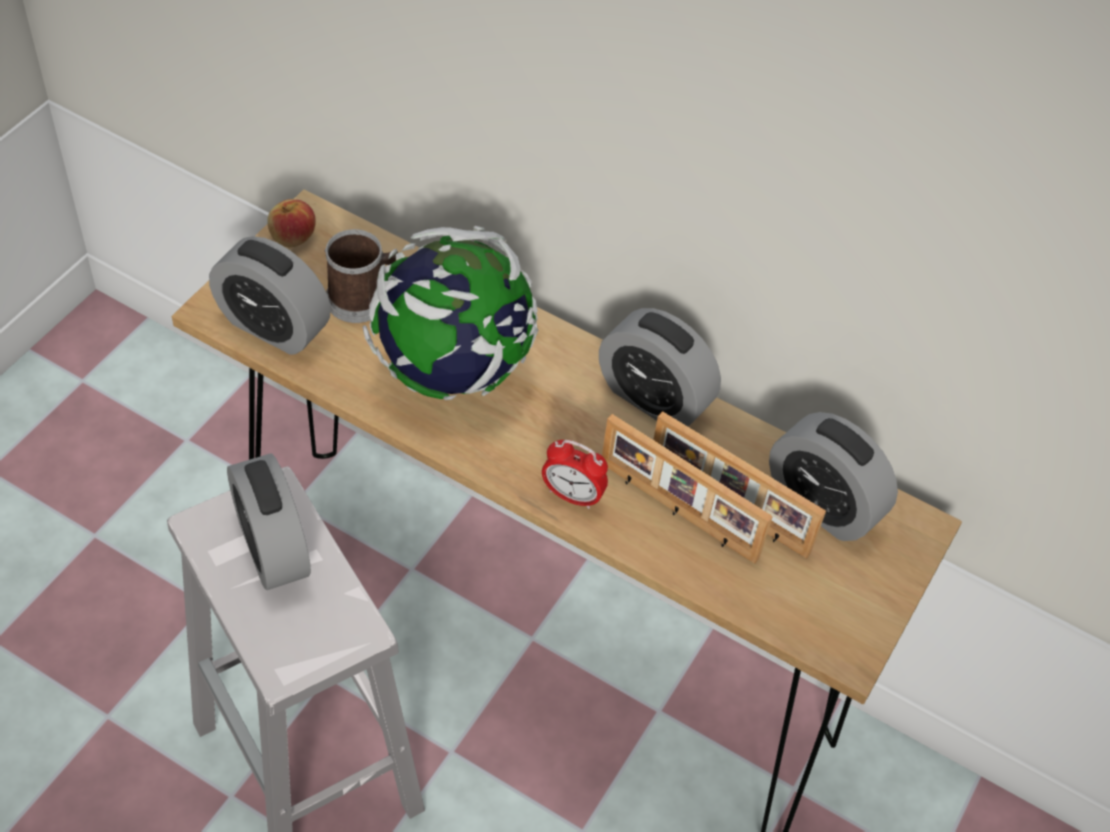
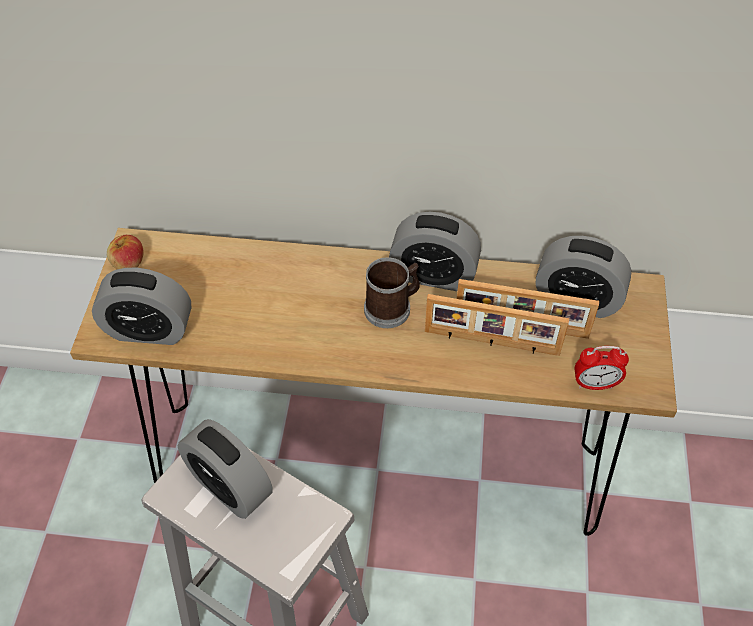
camera: 20 degrees left, 0 degrees up
mug [325,229,398,323] -> mug moved to [364,257,420,328]
globe [363,226,538,400] -> none
alarm clock [542,440,608,509] -> alarm clock moved to [574,346,629,390]

